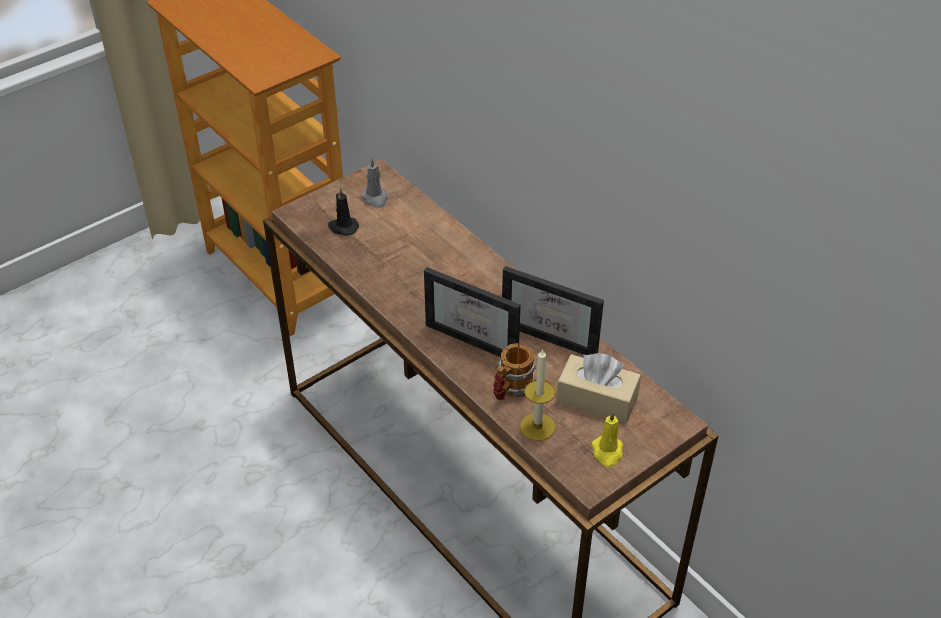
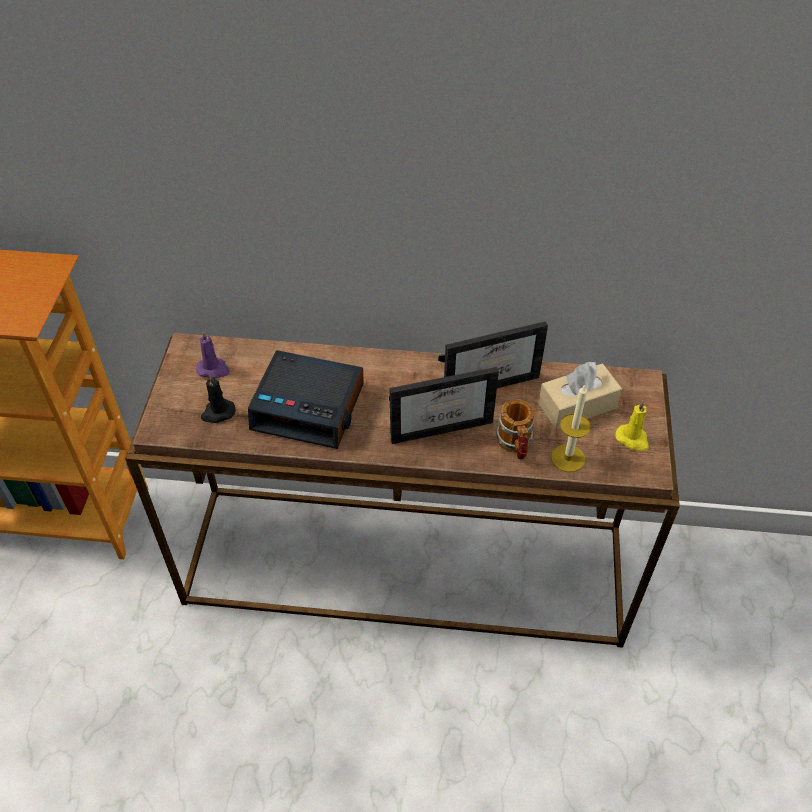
camera: 45 degrees left, 5 degrees up
grey candle [360,158,388,208] -> purple candle [196,331,230,379]
none -> alarm clock [248,350,364,449]

